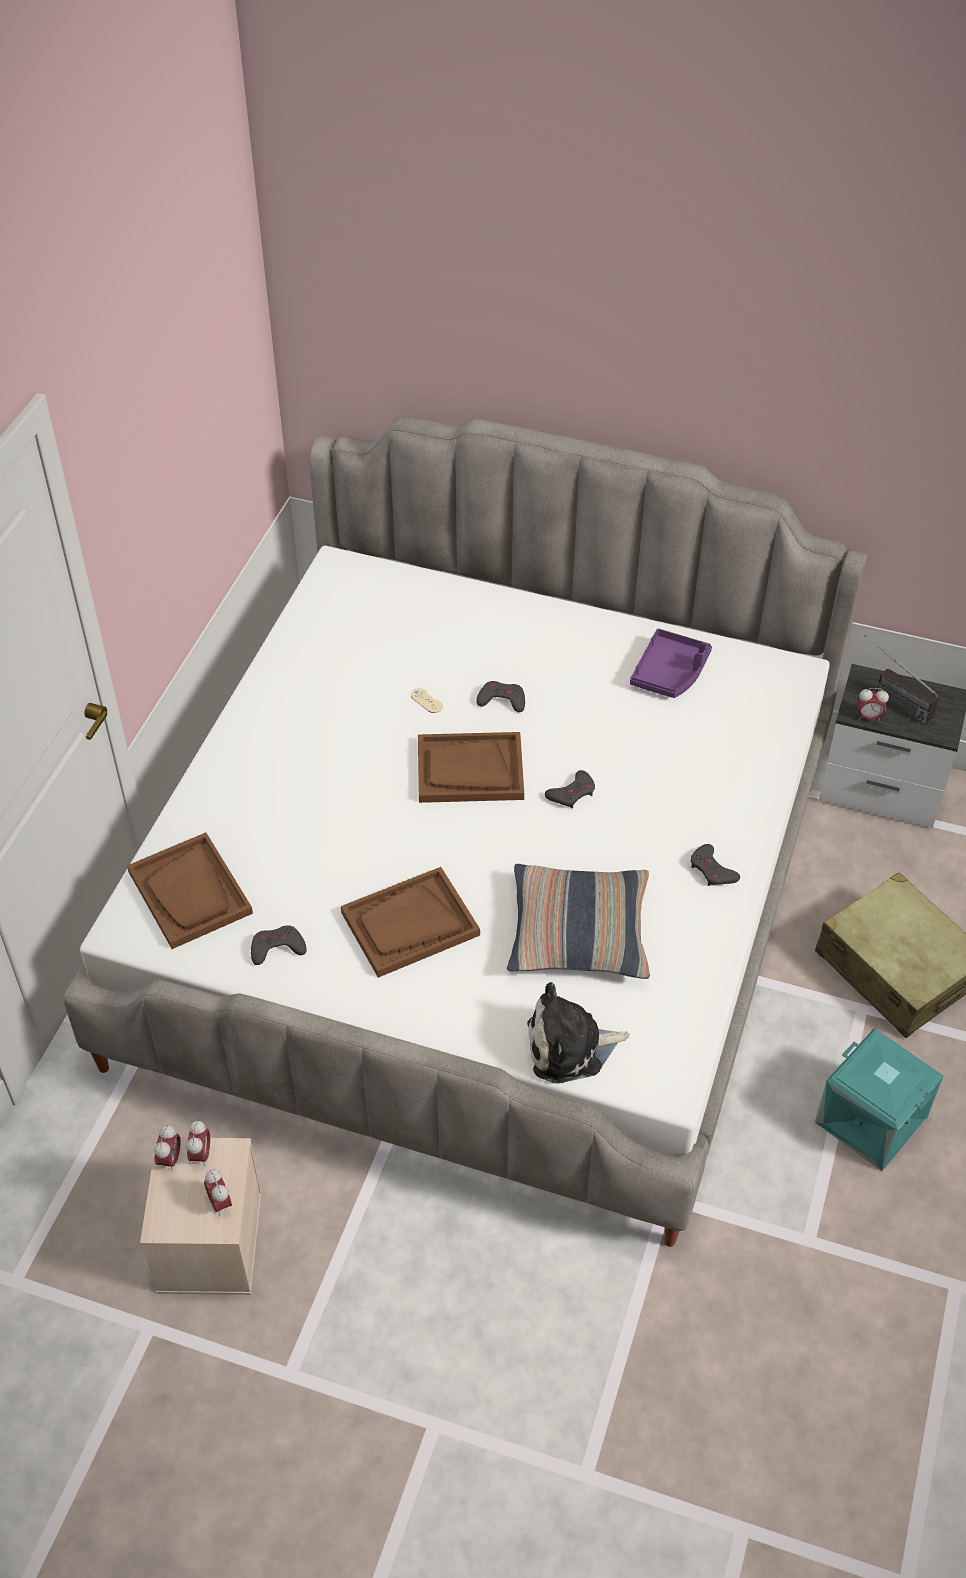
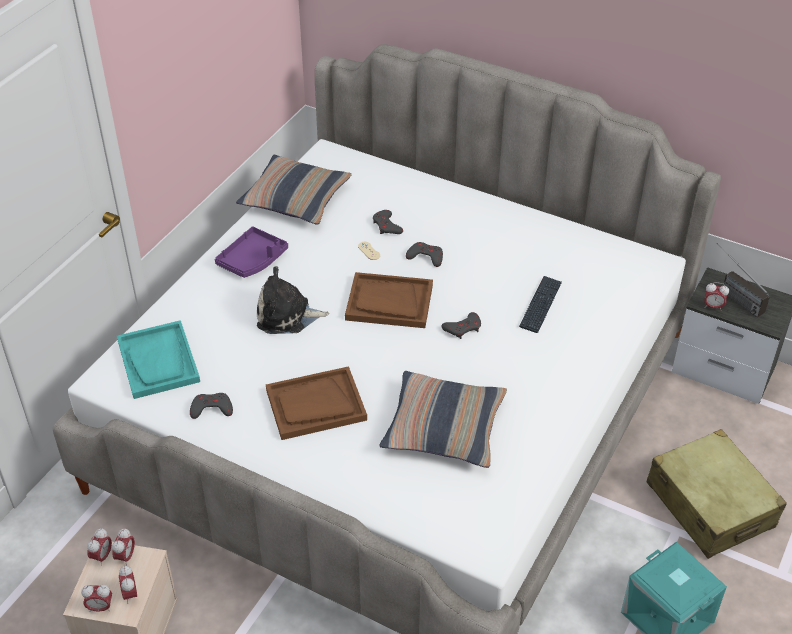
camera: 10 degrees right, 5 degrees down
brown tray [127,832,253,949] -> turquoise tray [117,320,200,399]
plush toy [527,982,629,1083] -> plush toy moved to [257,266,329,334]
purple tray [630,629,712,698] -> purple tray moved to [215,227,288,278]
grey game controller [691,844,740,886] -> grey game controller moved to [373,210,403,234]
none -> alarm clock [81,585,112,612]
none -> pillow [236,155,352,225]
none -> keyboard [519,276,562,333]

